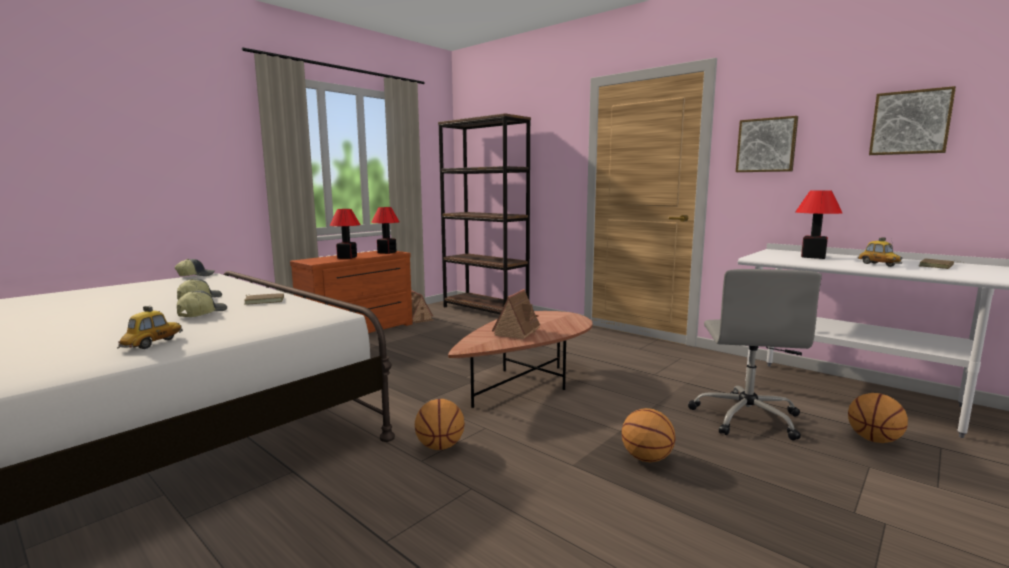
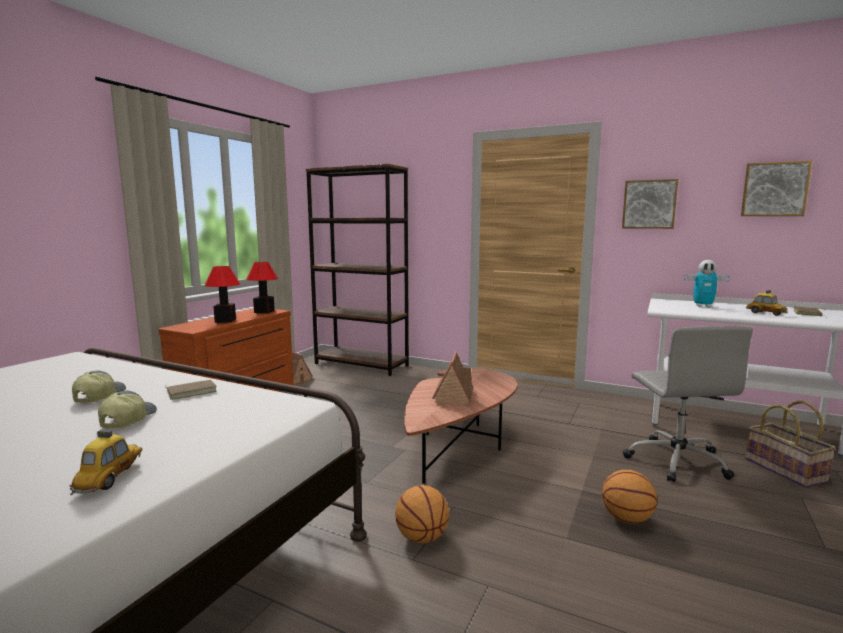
camera: 15 degrees left, 0 degrees up
cap [175,259,215,276] -> none
table lamp [795,190,842,259] -> toy robot [684,260,730,308]
basketball [848,393,908,443] -> basket [745,401,836,488]

